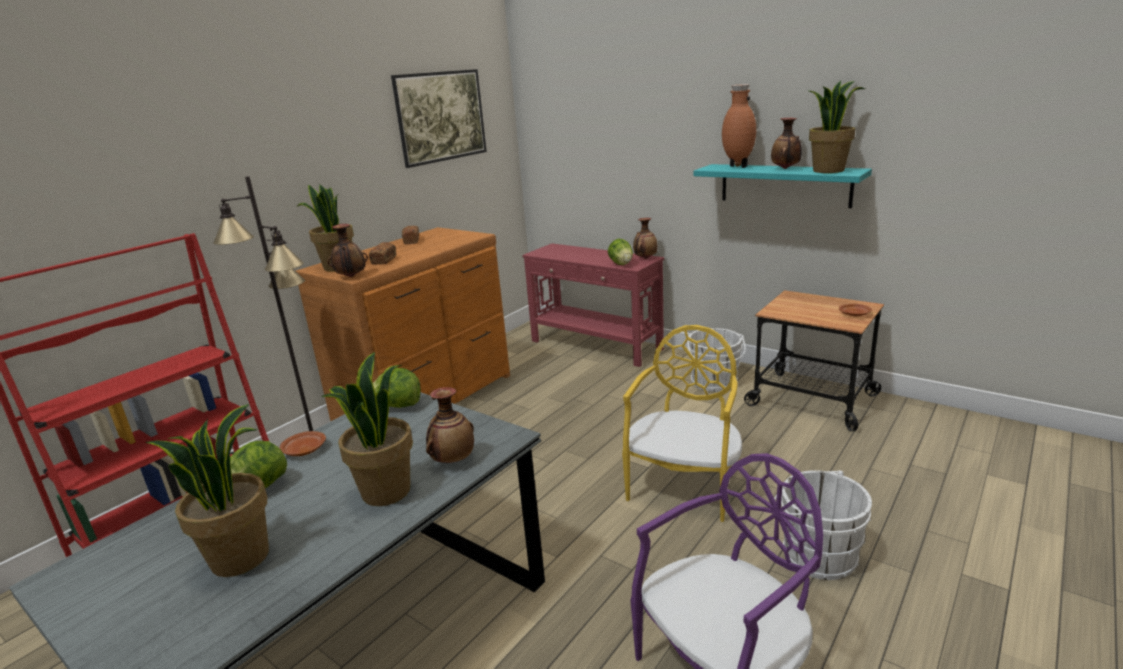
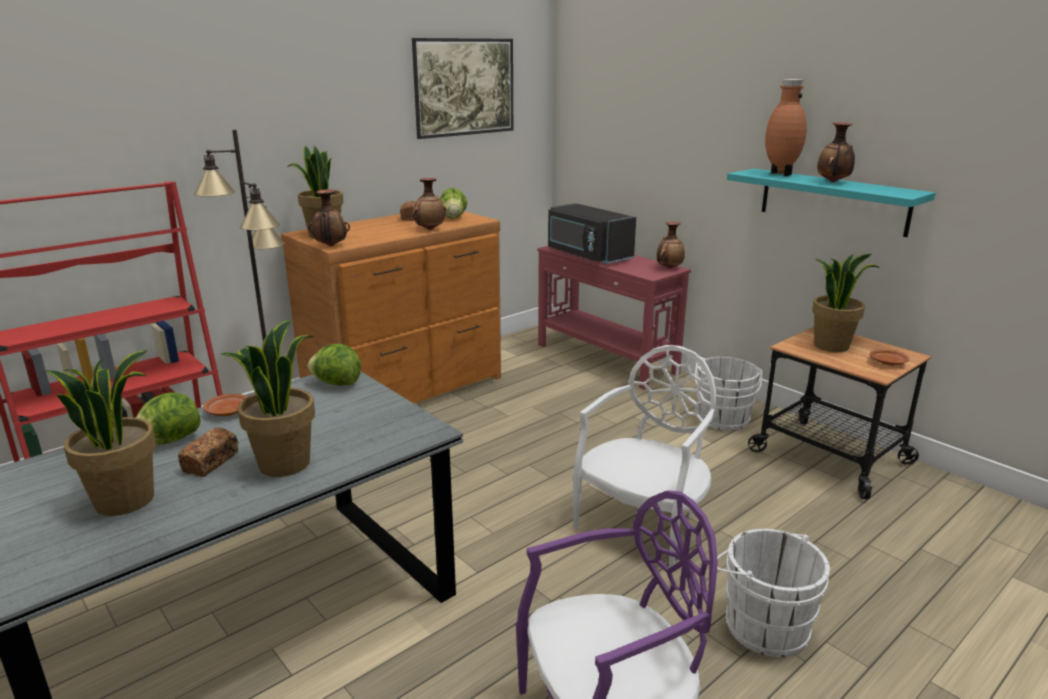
camera: 10 degrees right, 0 degrees up
bread [369,242,396,265] -> bread moved to [178,427,238,477]
vase [426,387,474,463] -> vase moved to [412,178,446,230]
lettuce [608,239,633,265] -> lettuce moved to [440,188,467,219]
yellow chair [622,325,742,522] -> white chair [573,345,716,568]
potted plant [807,81,865,173] -> potted plant moved to [812,254,881,352]
none -> black microwave [548,203,636,264]

